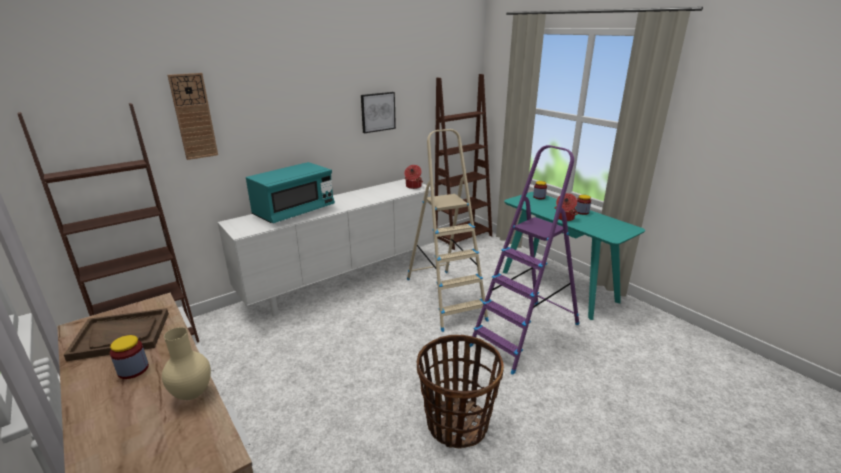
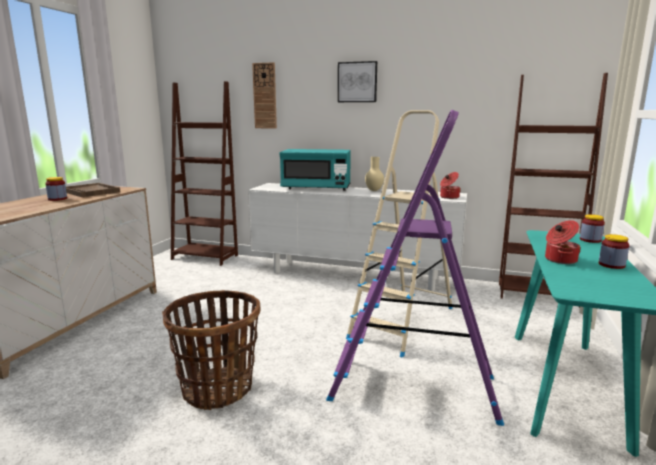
camera: 55 degrees right, 10 degrees down
beige vase [162,327,211,400] -> beige vase moved to [365,157,384,191]
picture [361,92,396,133] -> picture moved to [338,61,377,102]

